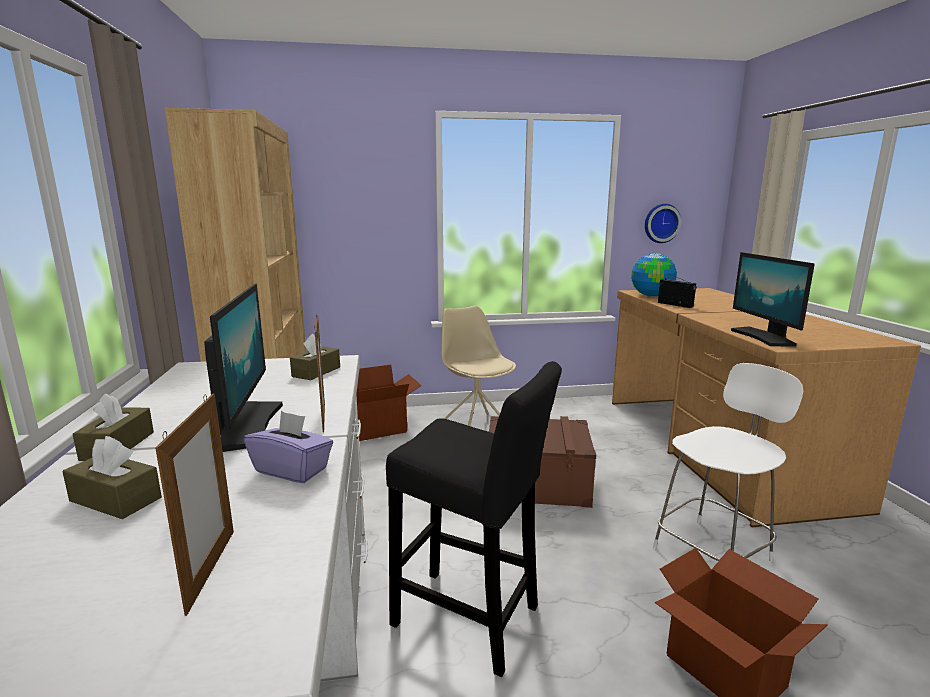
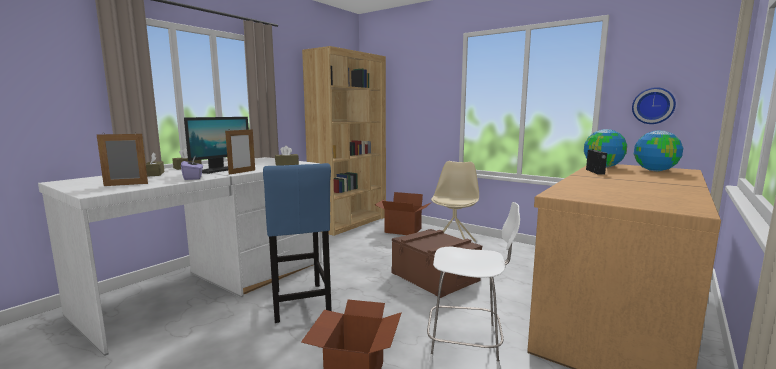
camera: 45 degrees right, 5 degrees down
picture frame [155,394,234,616] -> picture frame turned 150 degrees counterclockwise [97,132,148,186]
black stool [386,361,562,677] -> blue stool [263,163,332,323]
monitor [731,252,815,347] -> none
none -> globe [634,131,683,171]

